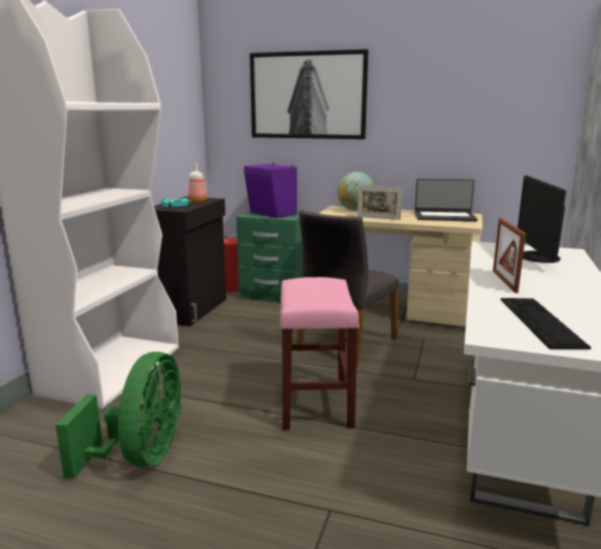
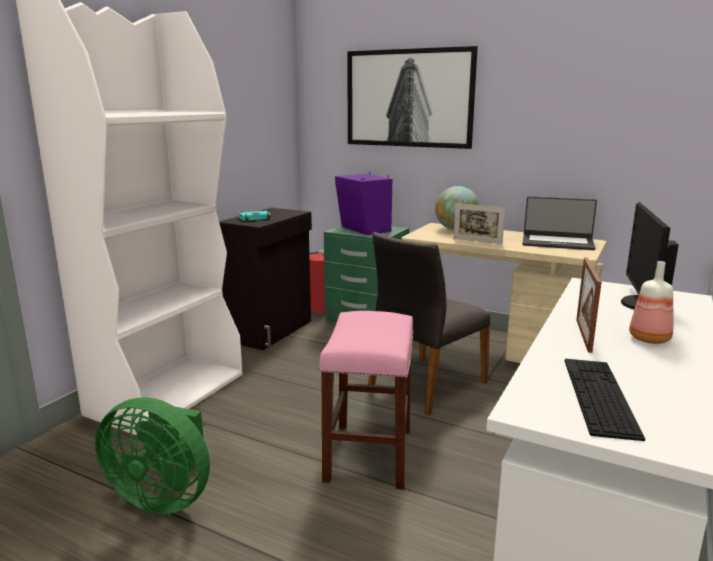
camera: 10 degrees right, 0 degrees up
green fan [56,352,182,478] -> green fan turned 90 degrees clockwise [95,397,210,514]
bottle [188,162,207,202] -> bottle moved to [629,261,673,344]

